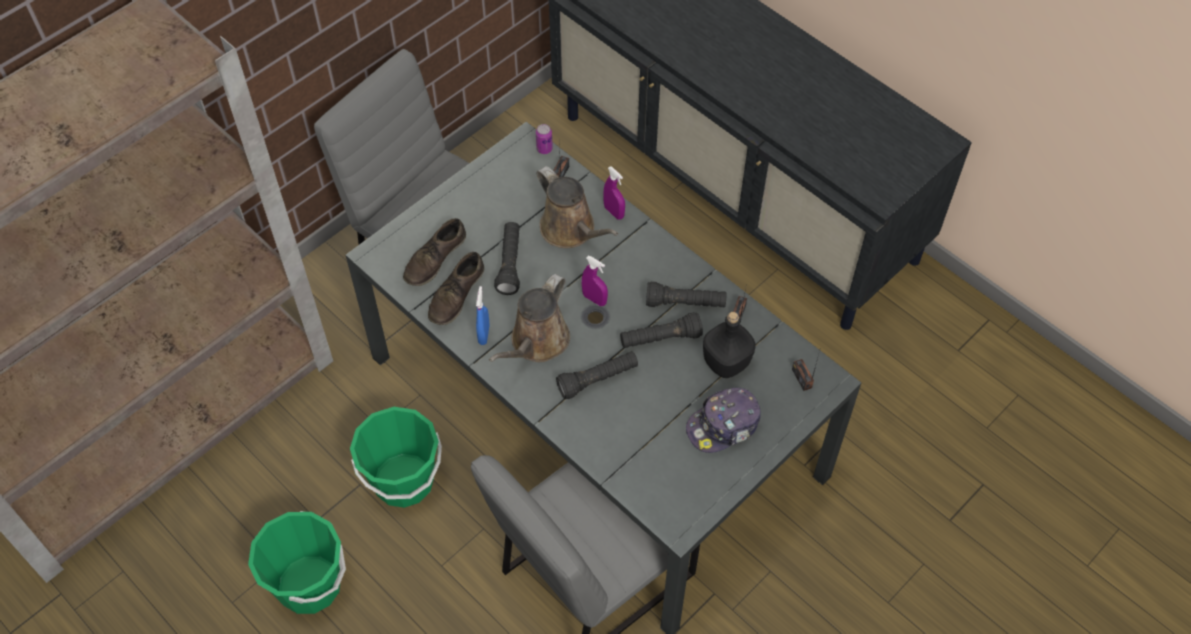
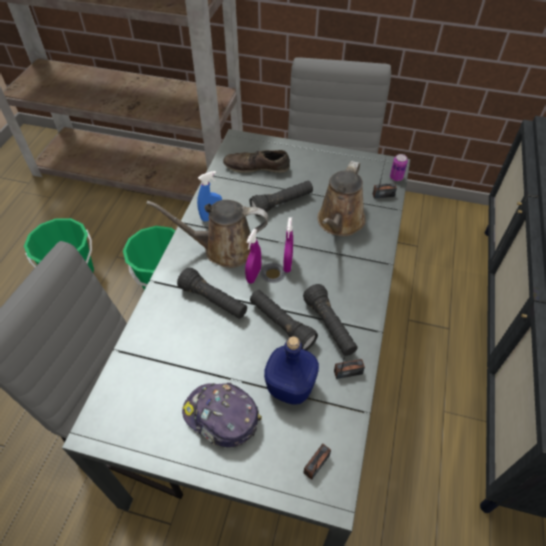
camera: 60 degrees right, 5 degrees down
brown shoe [428,252,484,325] -> none
purple spray bottle [603,166,625,220] -> purple spray bottle moved to [245,229,261,284]
black bottle [703,312,756,378] -> blue bottle [264,336,319,405]

